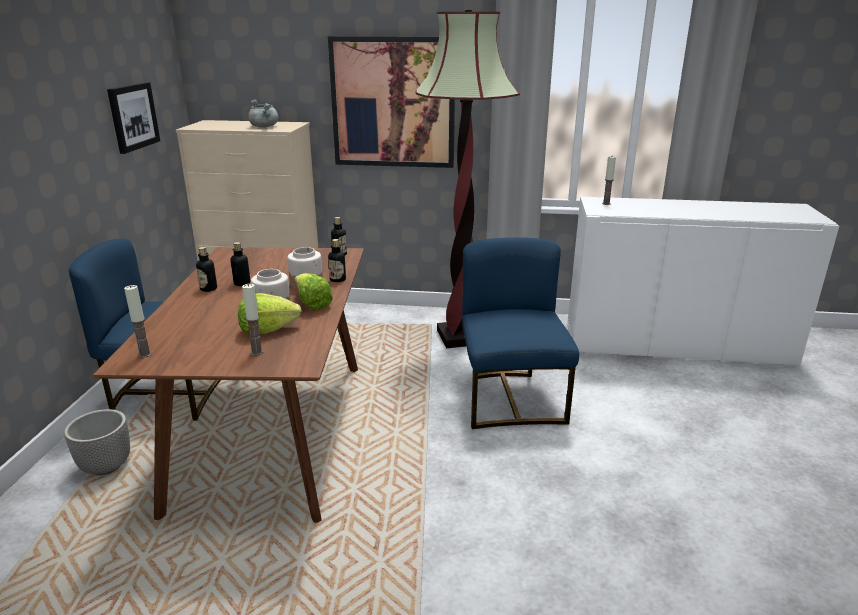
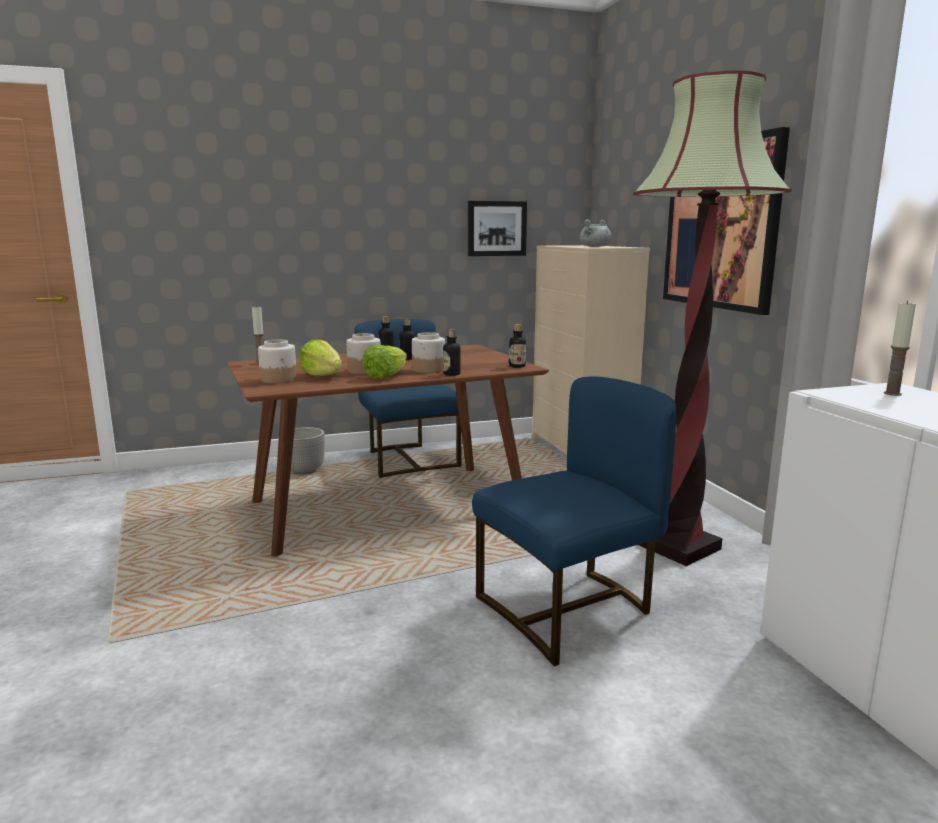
camera: 65 degrees right, 10 degrees down
candle [242,284,263,356] -> jar [258,340,297,383]

